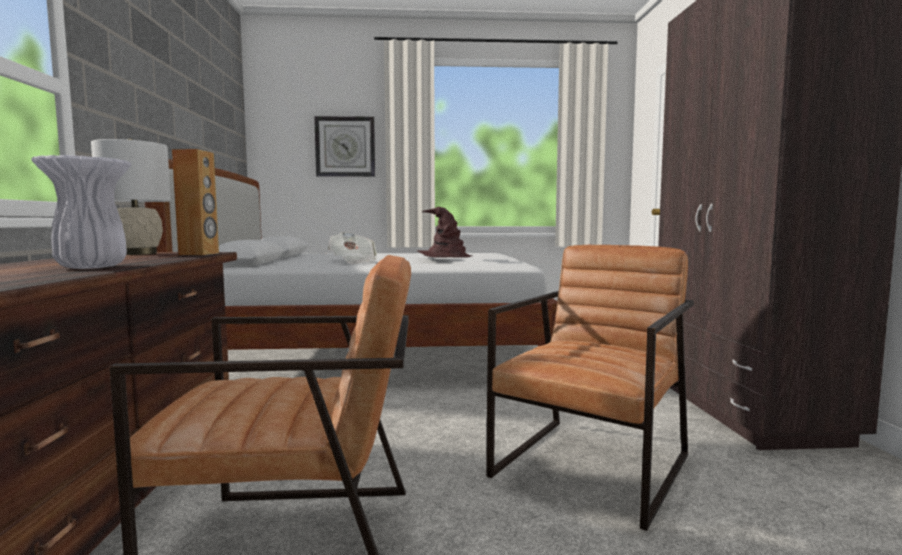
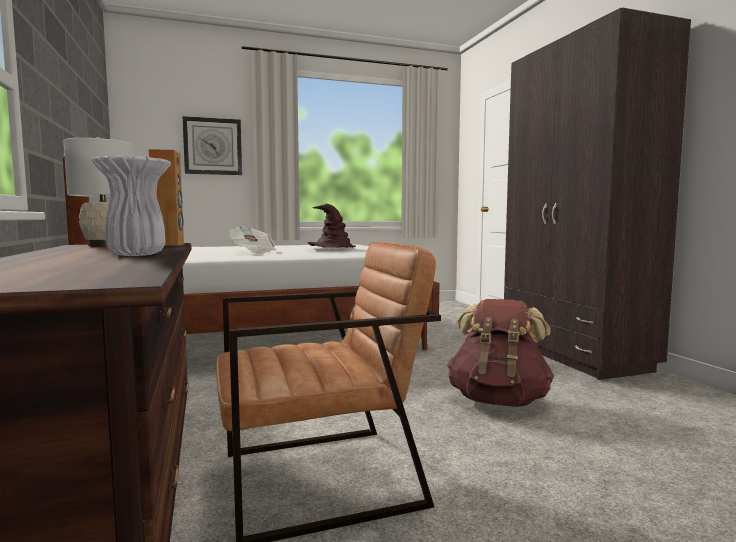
camera: 15 degrees left, 0 degrees up
brown armchair [486,245,694,531] -> brown backpack [447,299,554,407]

